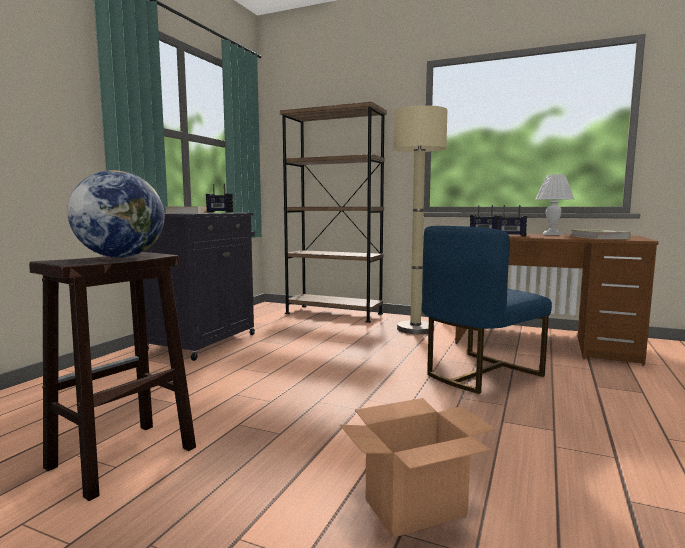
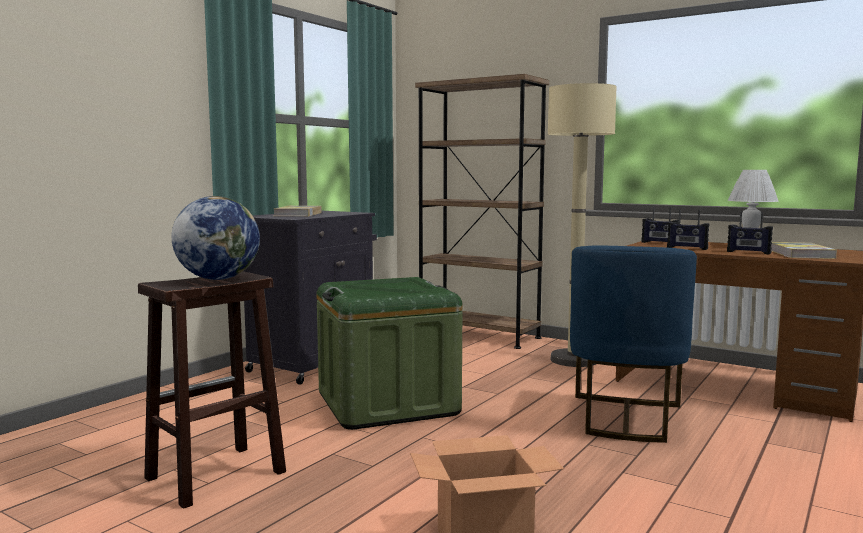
camera: 10 degrees right, 0 degrees up
radio [206,184,233,213] -> radio moved to [727,211,773,254]
blue chair [422,226,552,394] -> blue chair turned 45 degrees counterclockwise [570,246,697,443]
none -> green storage box [317,277,463,430]

